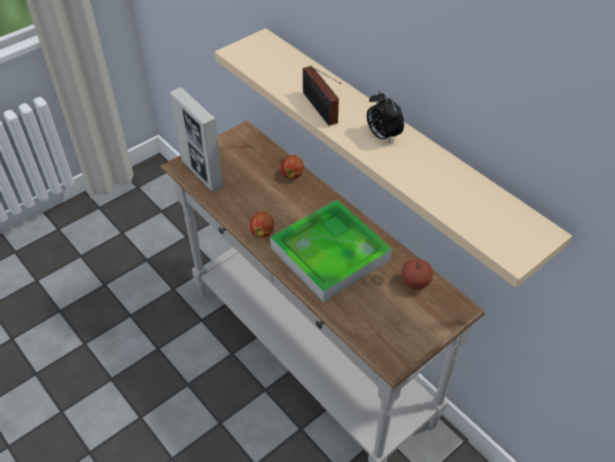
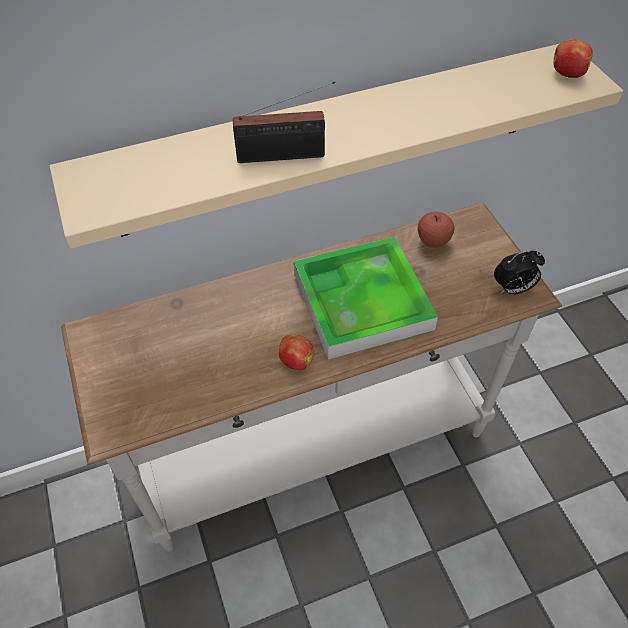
camera: 70 degrees left, 5 degrees up
picture frame [170,87,224,192] -> none
apple [281,155,304,179] -> apple moved to [554,39,593,78]
alarm clock [367,90,404,143] -> alarm clock moved to [494,250,545,295]

